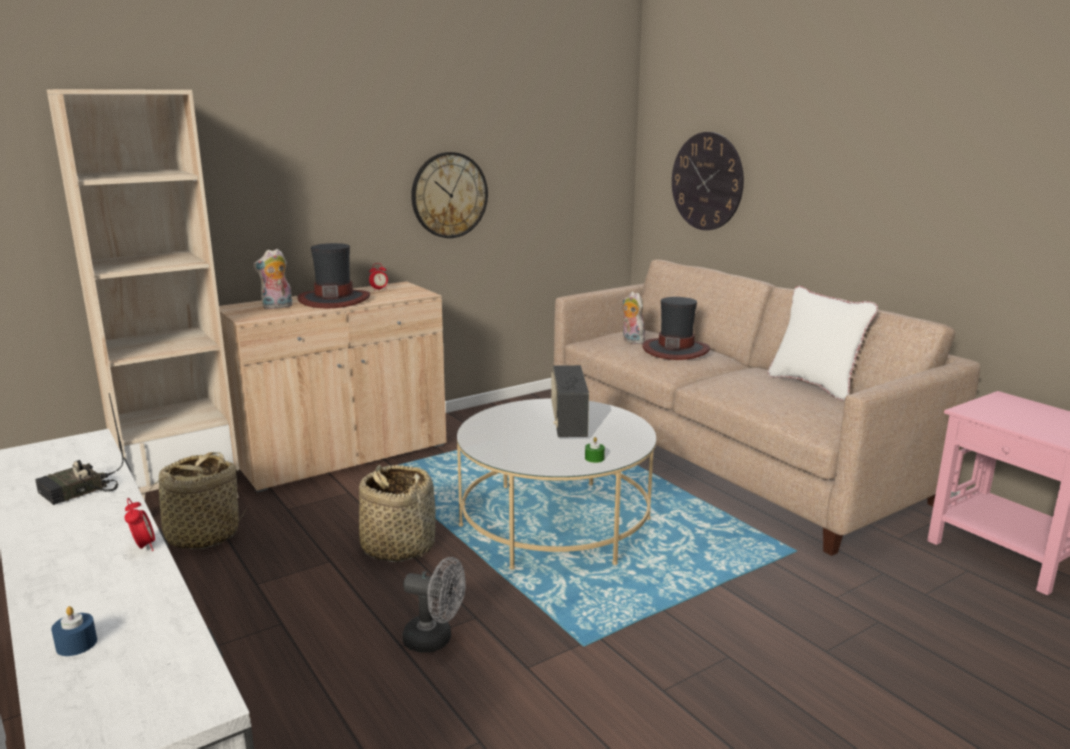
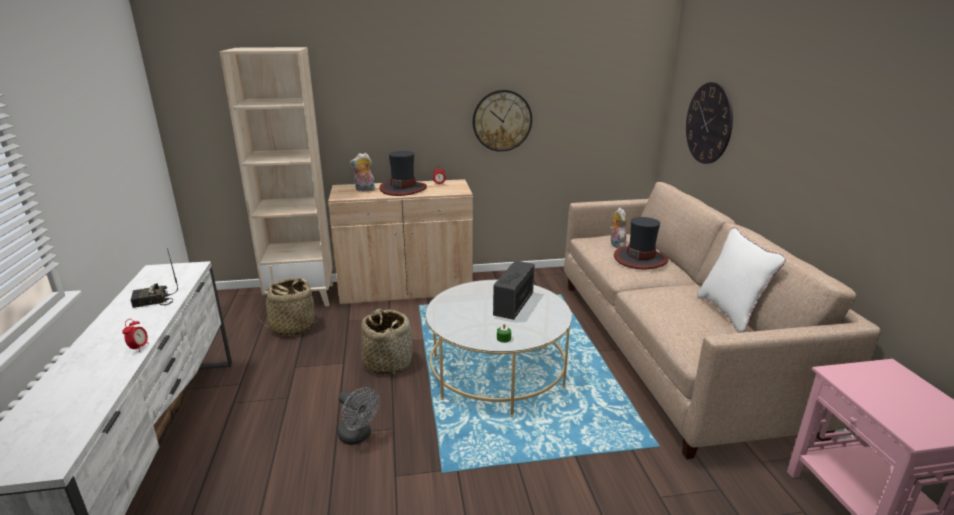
camera: 25 degrees right, 5 degrees up
blue candle [51,606,97,656] -> none

